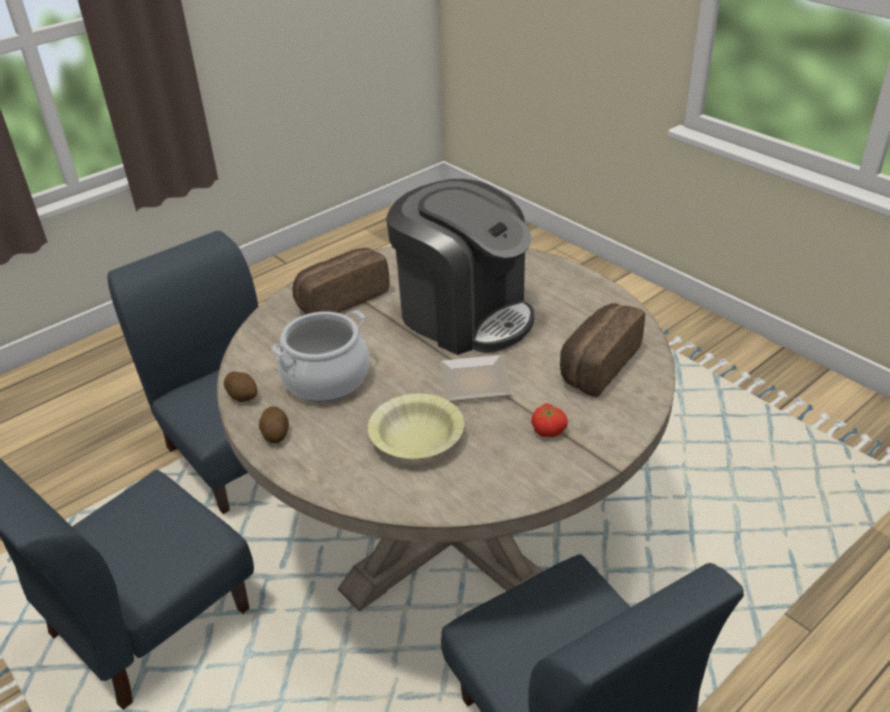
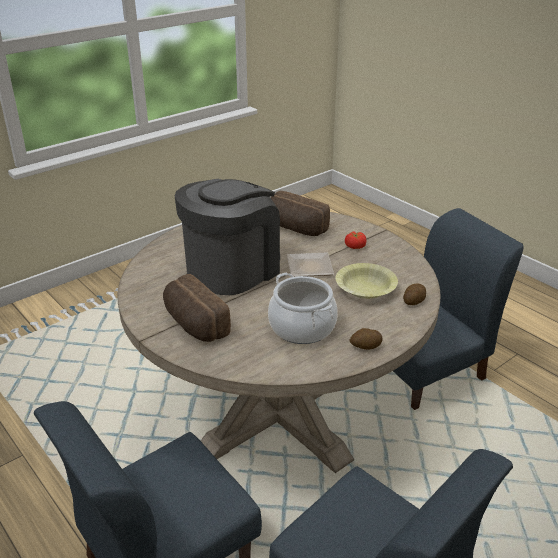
camera: 90 degrees left, 5 degrees down
potato [224,372,258,402] -> potato moved to [403,284,426,305]

